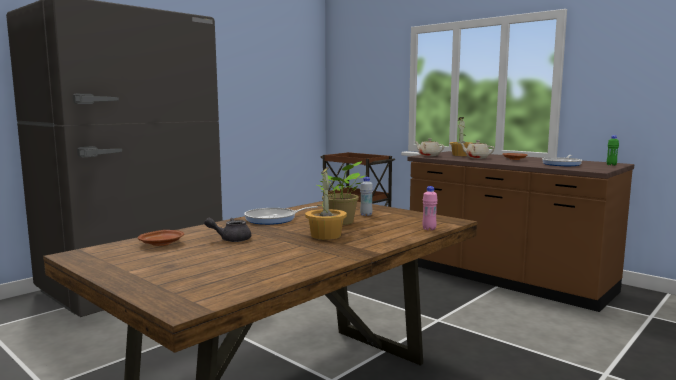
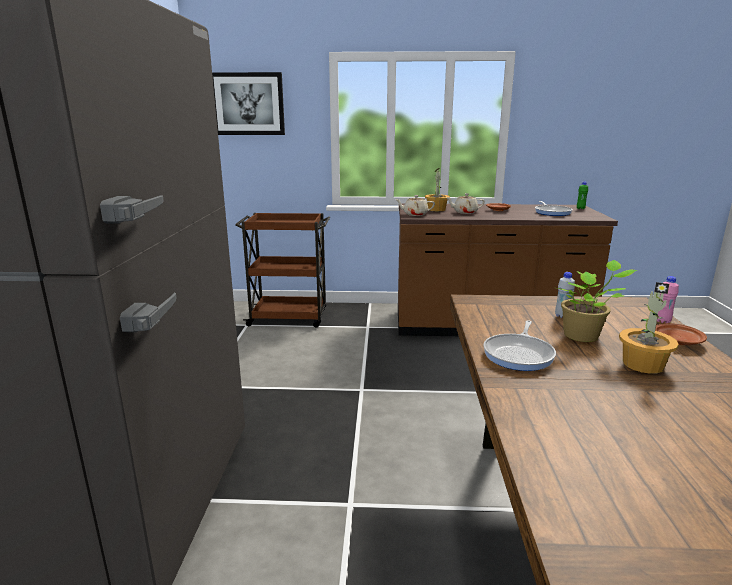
camera: 40 degrees left, 10 degrees up
brown plate [138,230,184,246] -> brown plate moved to [655,323,707,345]
grey teapot [204,218,251,242] -> none
none -> picture [212,72,285,135]

